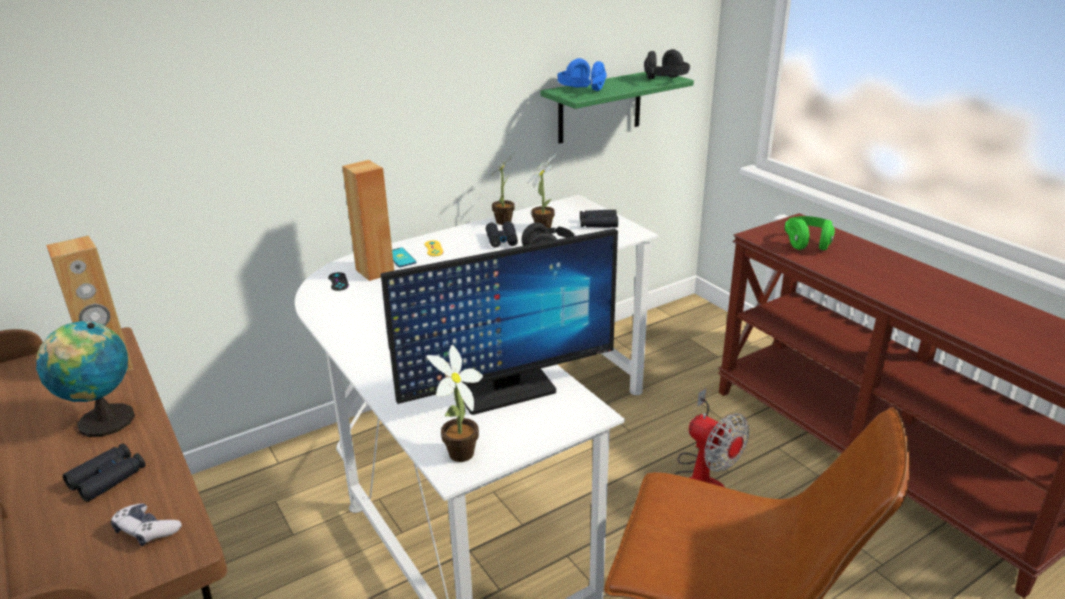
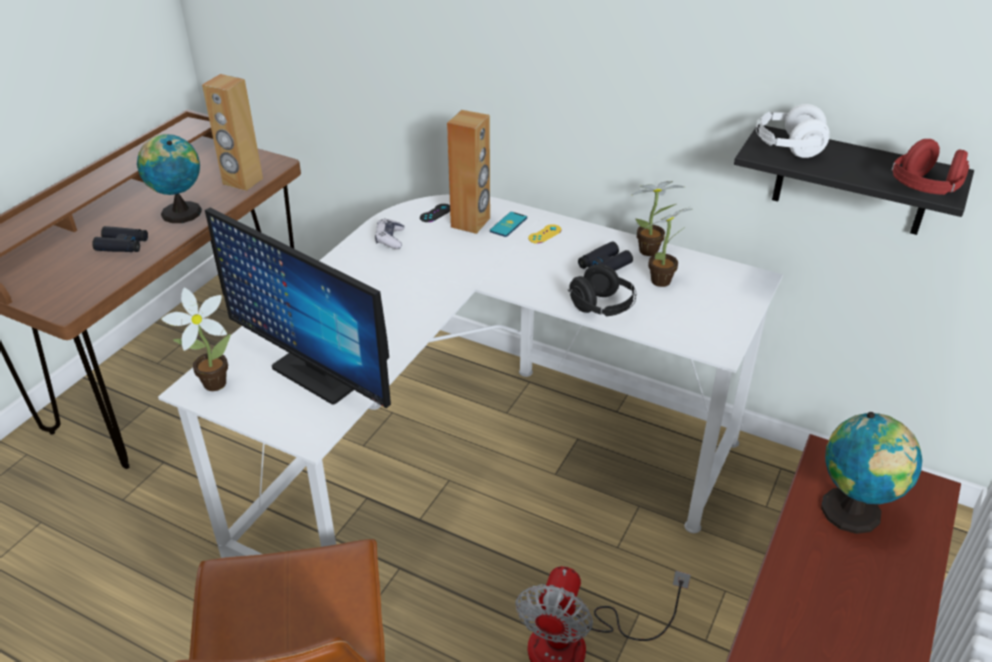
camera: 60 degrees right, 10 degrees up
game controller [111,503,182,547] -> game controller moved to [375,218,404,249]
green shelf [540,72,694,144] -> black shelf [734,124,974,235]
blue headphones [557,58,606,91] -> white headphones [756,104,830,158]
black binoculars [580,210,618,228] -> none
black headphones [644,49,690,80] -> red headphones [892,139,969,195]
green headphones [785,216,835,251] -> globe [821,412,922,534]

